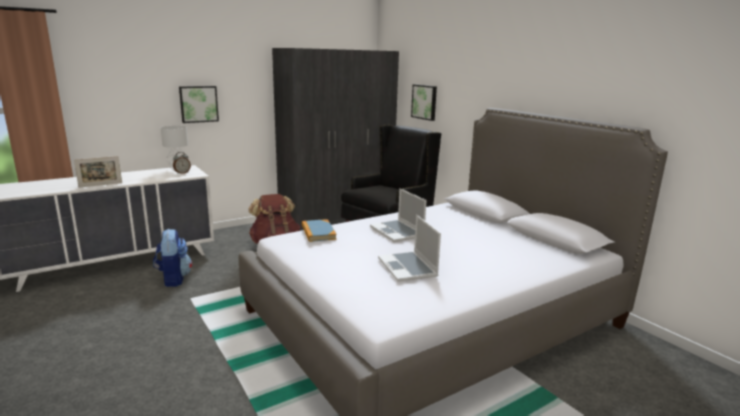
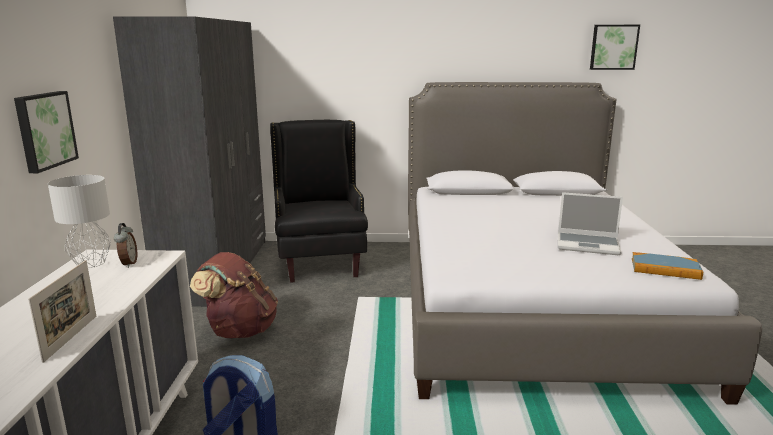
camera: 55 degrees left, 0 degrees up
book [302,219,337,242] -> book moved to [632,252,703,280]
laptop [370,188,427,242] -> none
picture [411,84,437,121] -> picture moved to [590,25,640,70]

